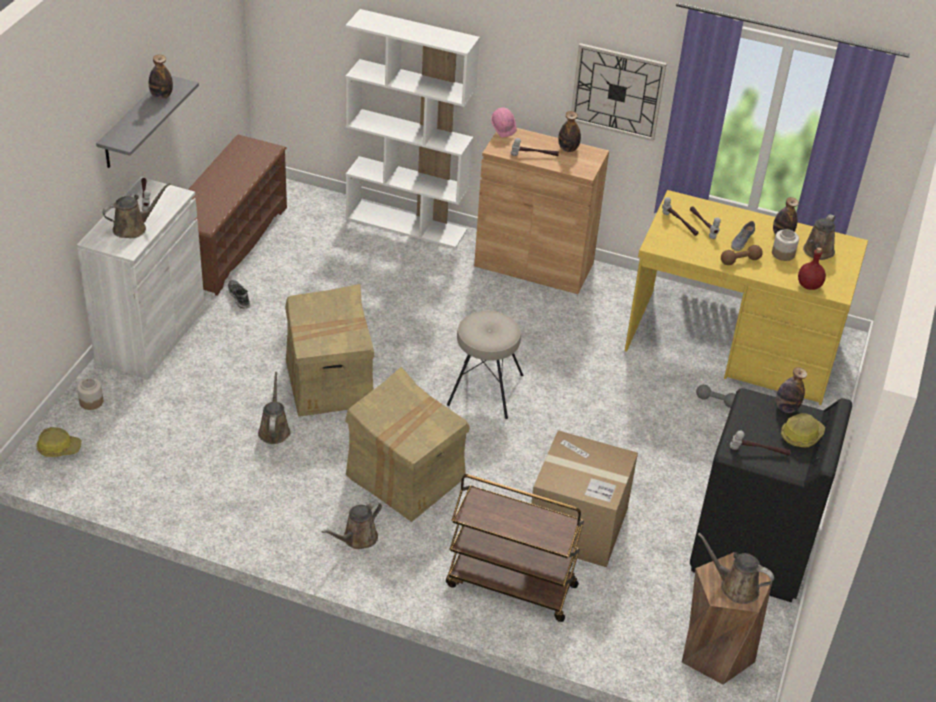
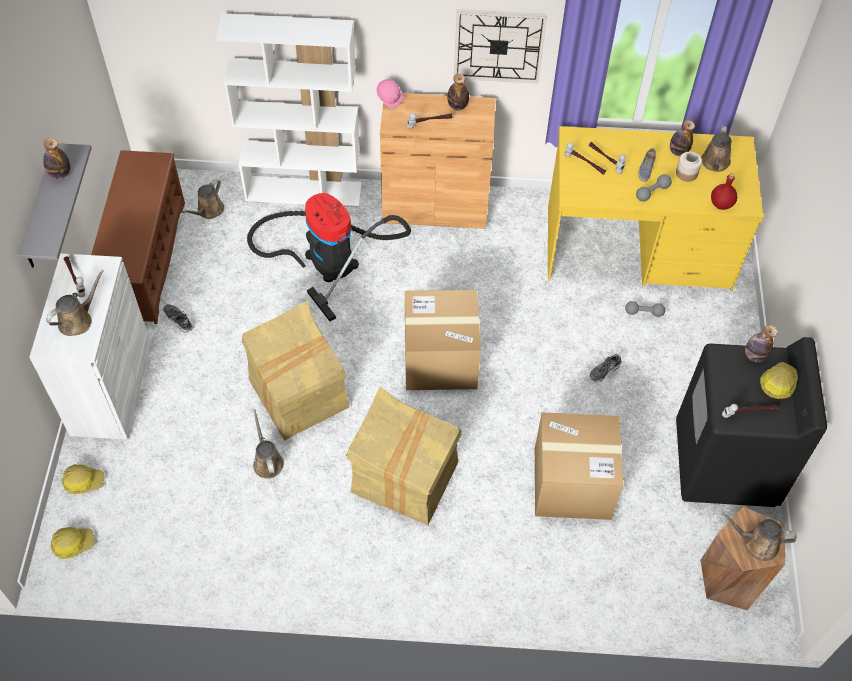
camera: 15 degrees left, 15 degrees up
jar [77,378,103,410] -> hard hat [62,464,104,494]
brown watering can [321,501,382,549] -> brown watering can moved to [182,179,224,219]
brown cart [446,474,584,622] -> none
beige stool [447,311,524,419] -> cardboard box [405,290,481,390]
brown dumbbell [721,245,763,265] -> grey dumbbell [636,174,672,202]
none -> vacuum cleaner [247,193,411,321]
none -> shoe [590,354,622,382]

